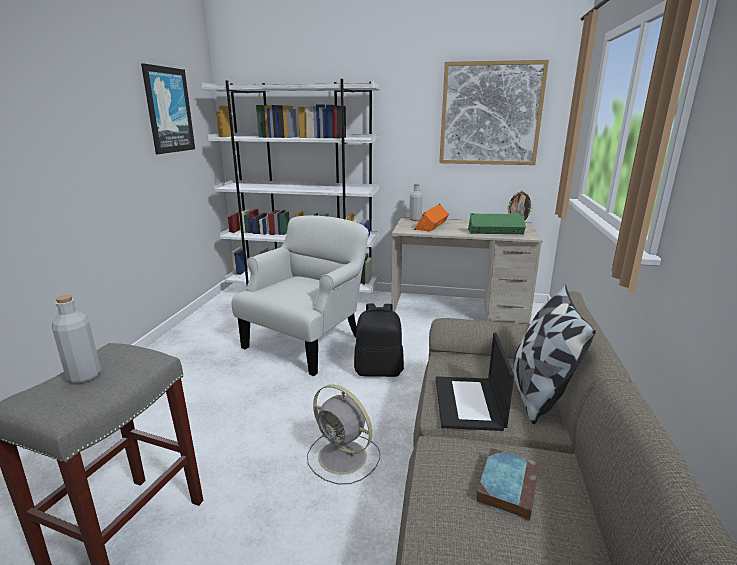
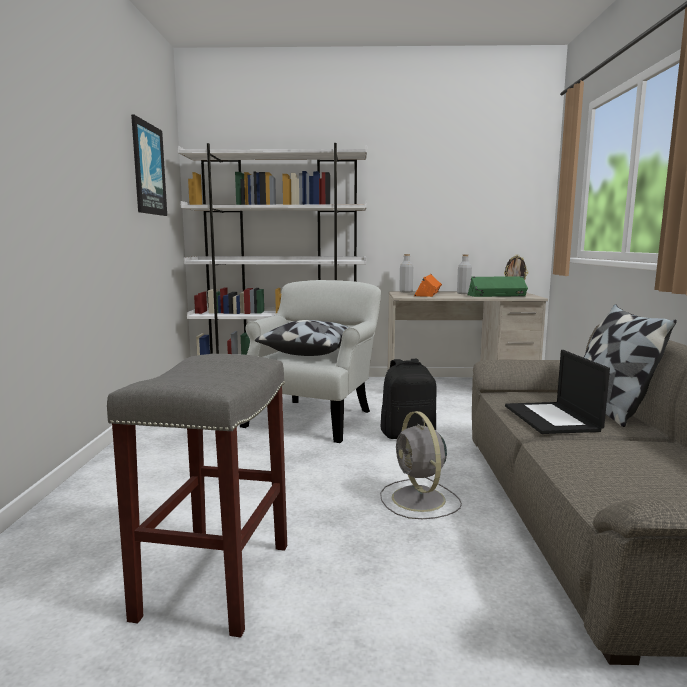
camera: 10 degrees left, 10 degrees down
grey bottle [52,295,101,383] -> grey bottle moved to [457,254,472,294]
grey fan [307,385,380,484] -> grey fan turned 45 degrees clockwise [380,411,462,519]
picture [439,60,549,165] -> none
book [476,448,539,521] -> none
none -> pillow [255,320,349,356]

